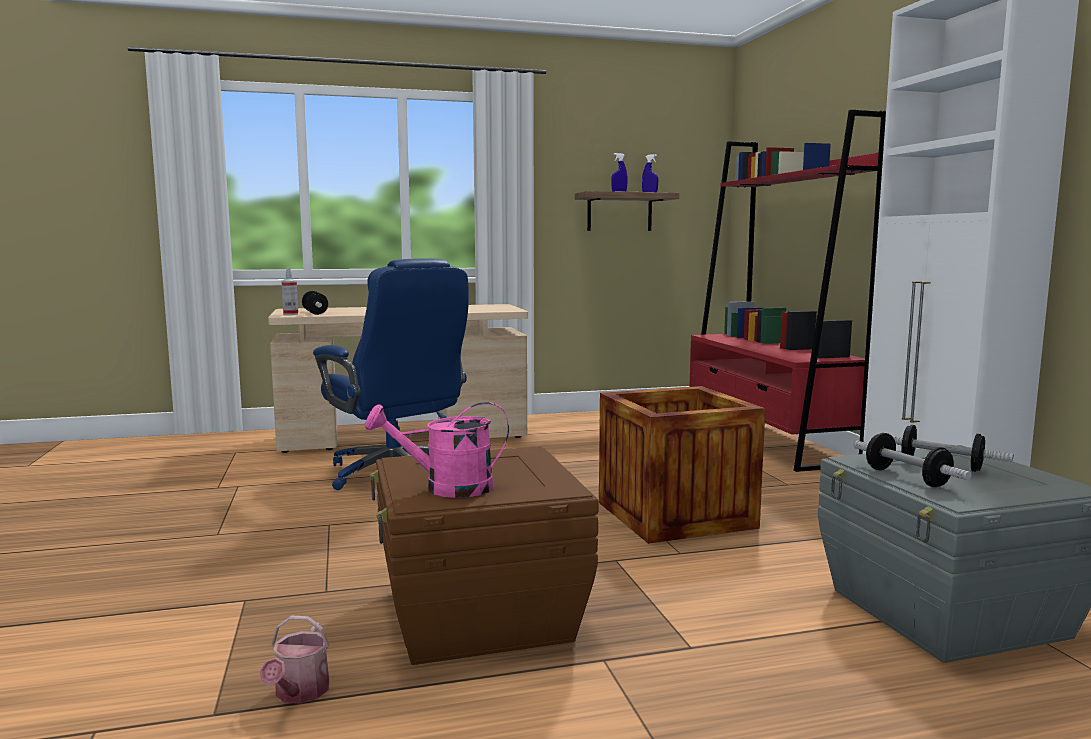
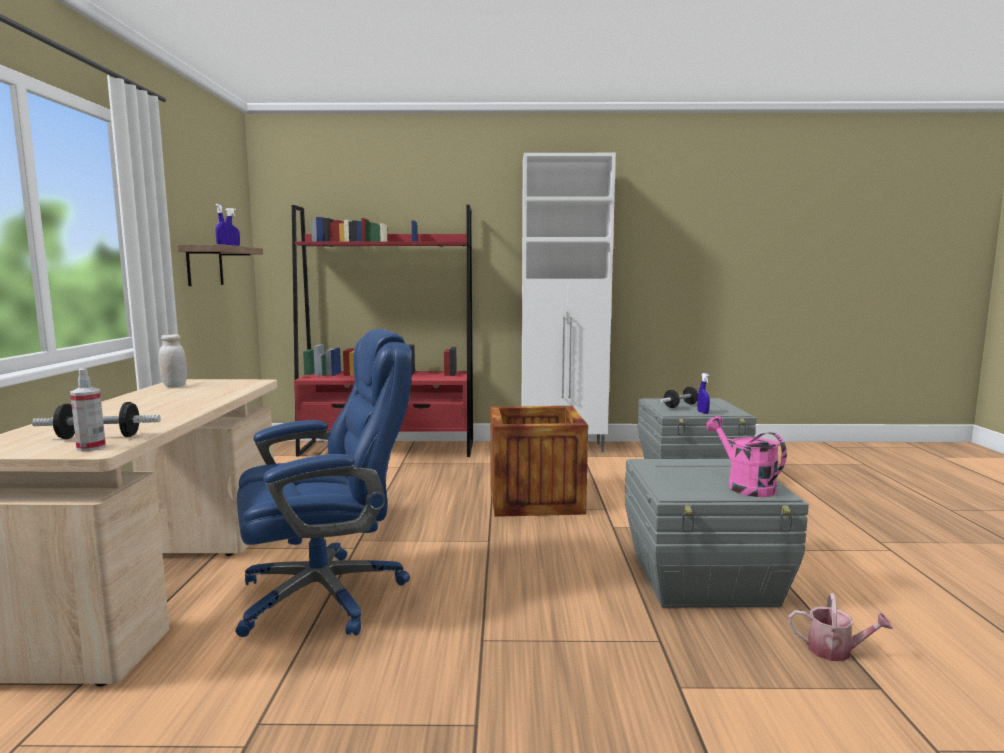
camera: 75 degrees left, 0 degrees up
pink watering can [365,402,509,498] -> pink watering can turned 150 degrees clockwise [706,416,787,497]
brown storage box [369,446,598,665] -> grey storage box [625,459,809,608]
dumbbell [854,433,972,487] -> blue spray bottle [697,373,710,414]
none -> white jar [158,334,187,387]

